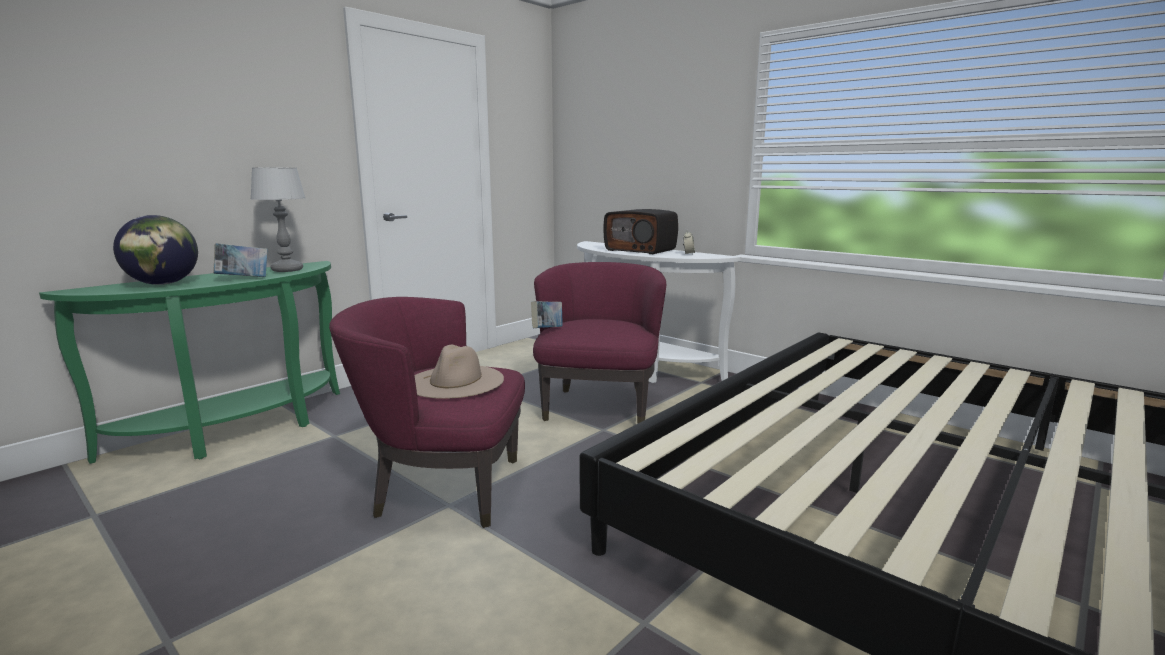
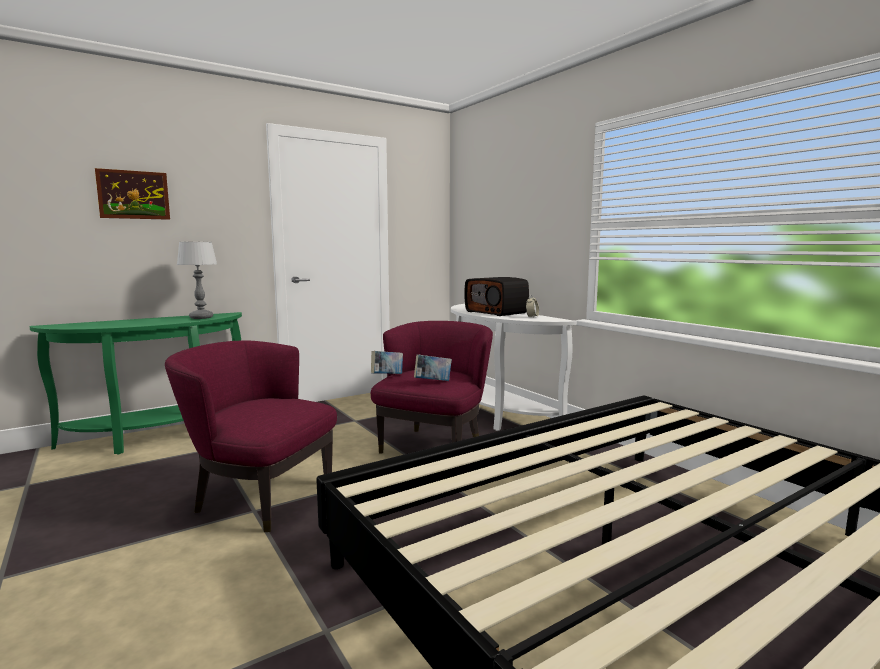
camera: 15 degrees right, 5 degrees down
globe [113,215,198,285] -> none
book [213,243,268,277] -> book moved to [414,355,452,381]
beige hat [414,345,504,399] -> none
none -> picture [95,168,170,220]

